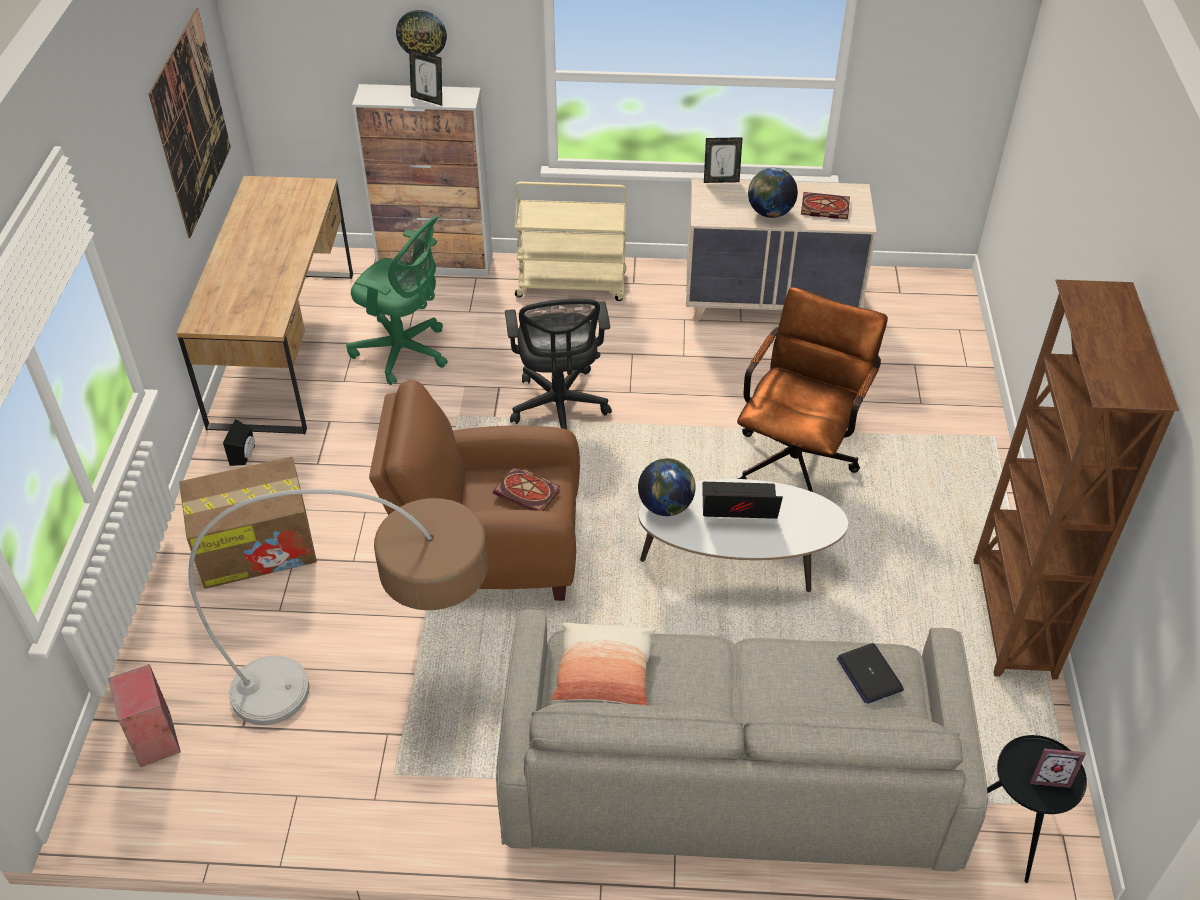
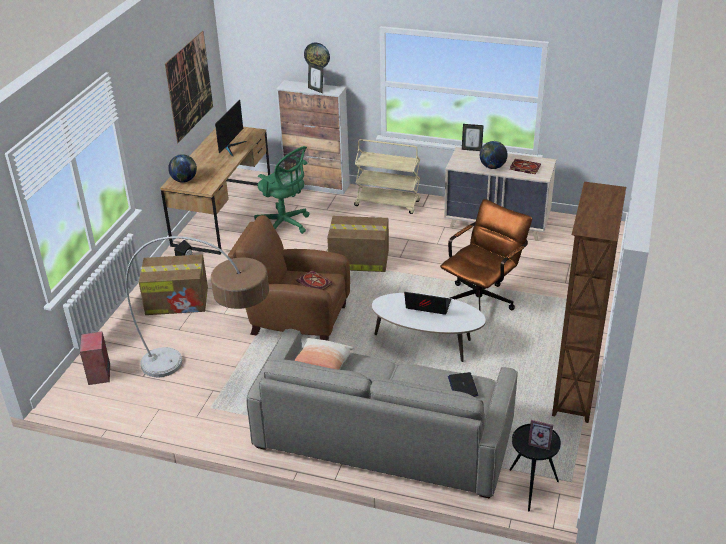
camera: 15 degrees right, 10 degrees down
black office chair [505,299,612,429] -> cardboard box [327,216,389,272]
globe [638,458,696,516] -> globe moved to [168,154,197,183]
none -> monitor [215,100,247,156]

